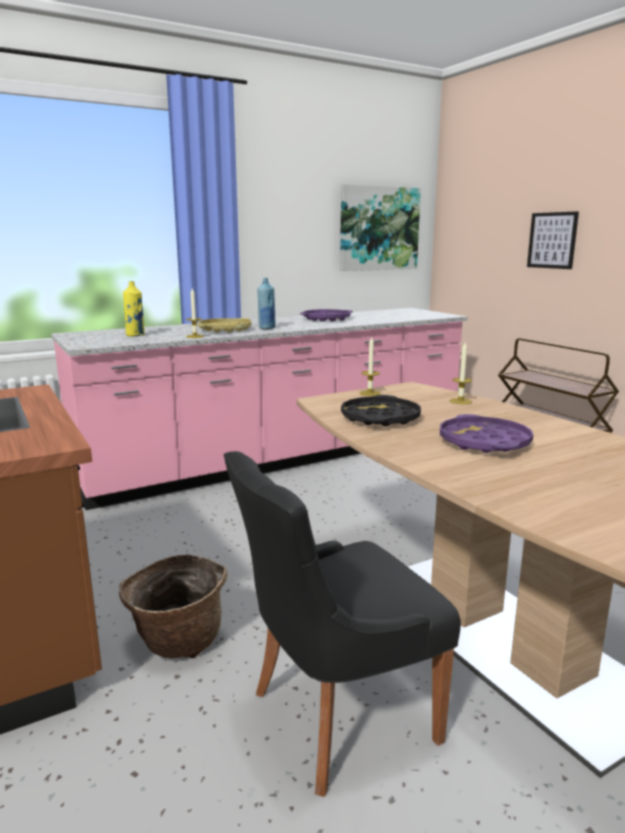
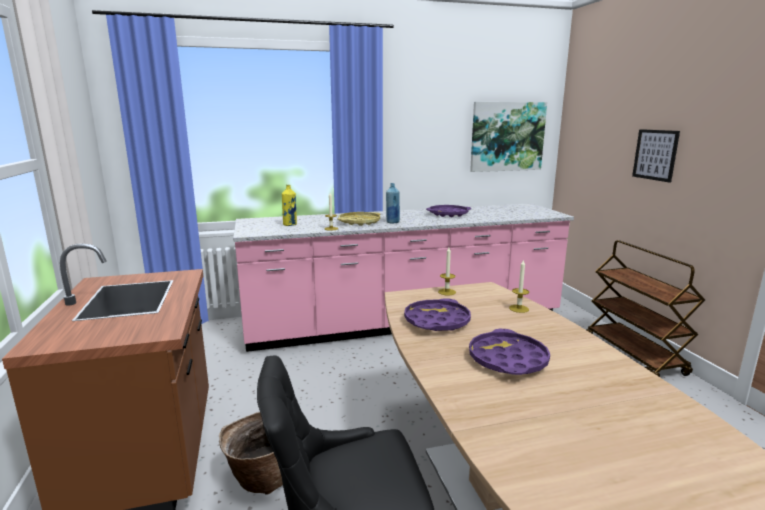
camera: 15 degrees right, 0 degrees up
black tray [341,395,421,426] -> purple tray [404,298,471,331]

